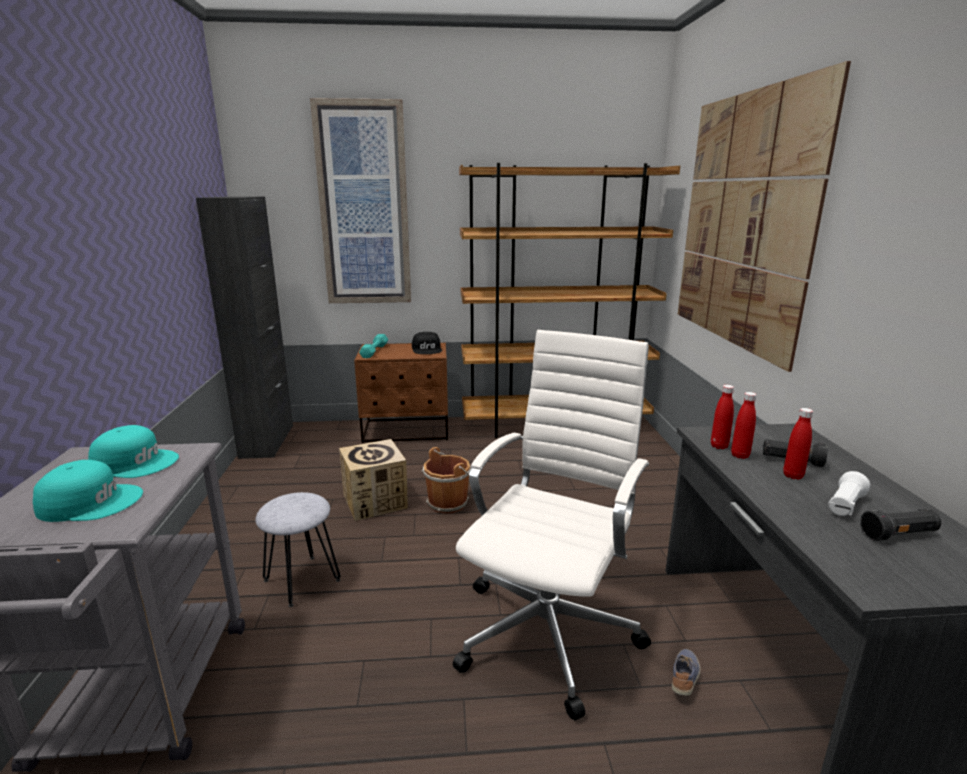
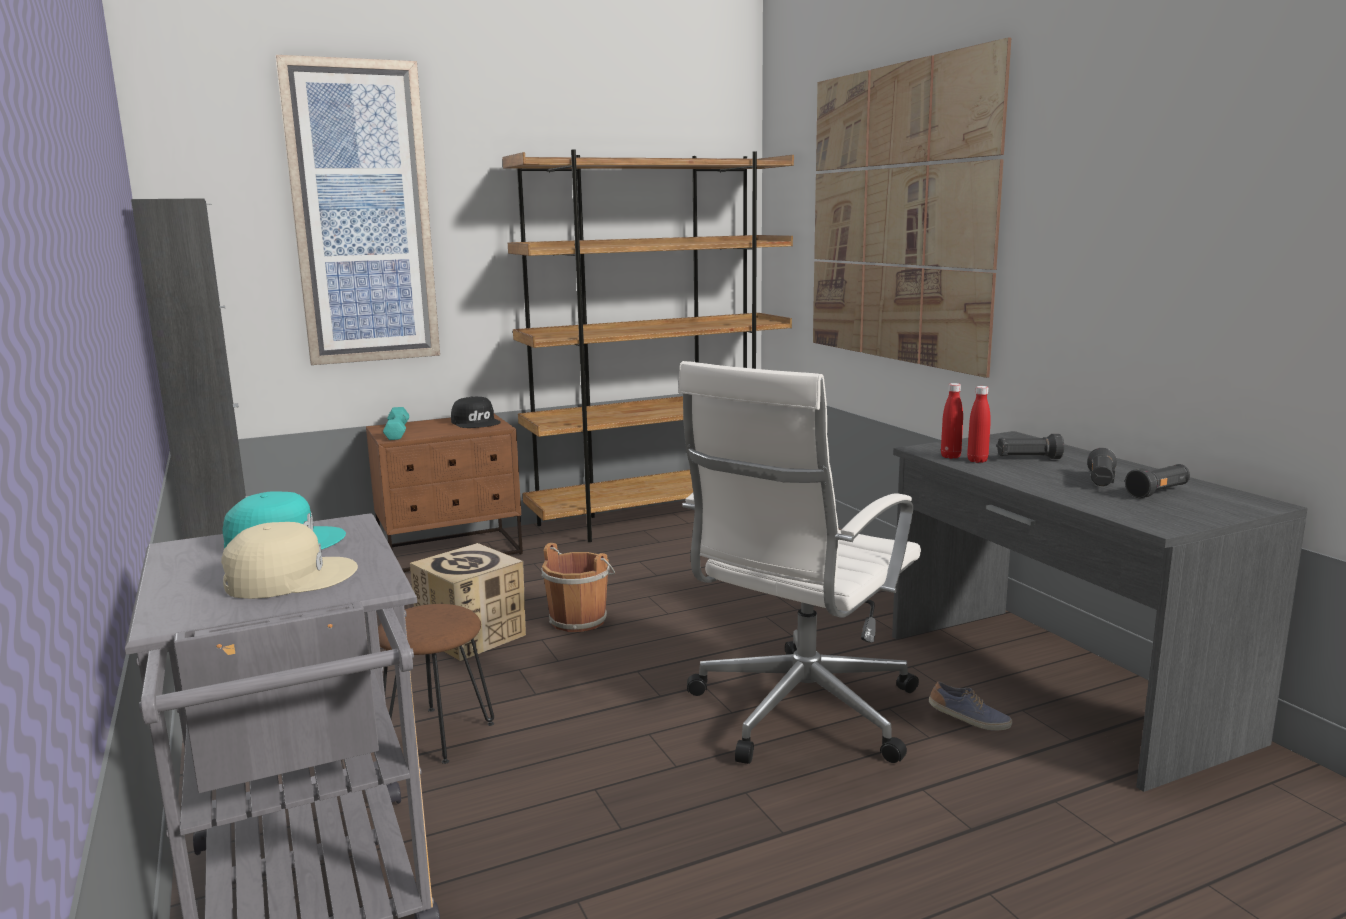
camera: 20 degrees left, 5 degrees down
turquoise cap [33,460,143,522] -> beige cap [221,522,358,599]
grey stool [255,492,341,607] -> brown stool [378,604,494,764]
white office chair [453,330,651,721] -> white office chair turned 150 degrees counterclockwise [678,361,921,764]
shoe [672,649,701,696] -> shoe turned 105 degrees clockwise [929,681,1012,731]
red bottle [783,408,813,480] -> none
white flashlight [828,471,870,516] -> black flashlight [1087,448,1117,486]

